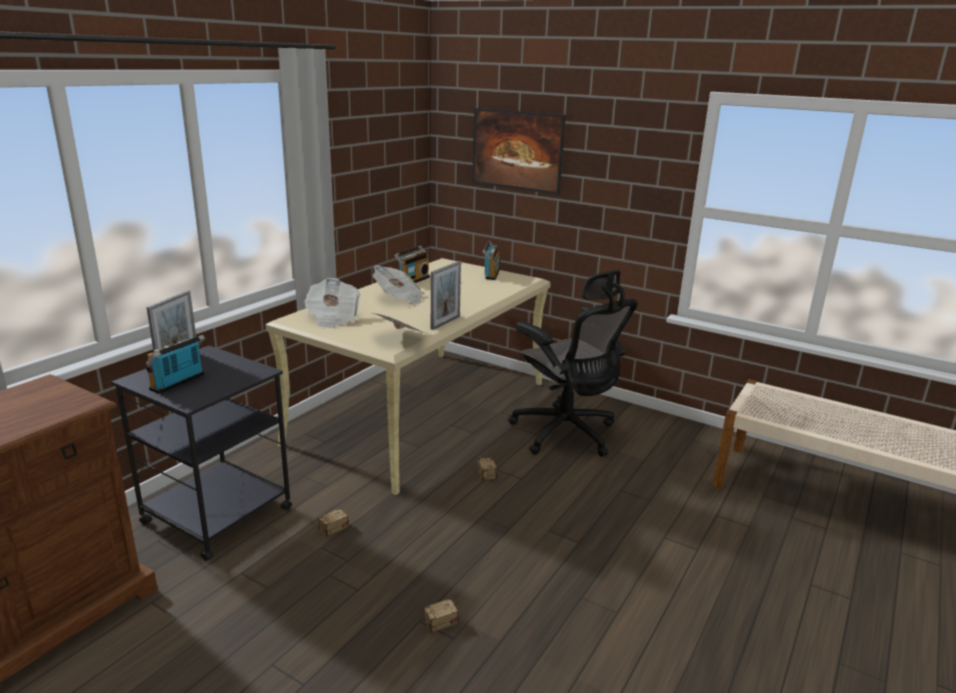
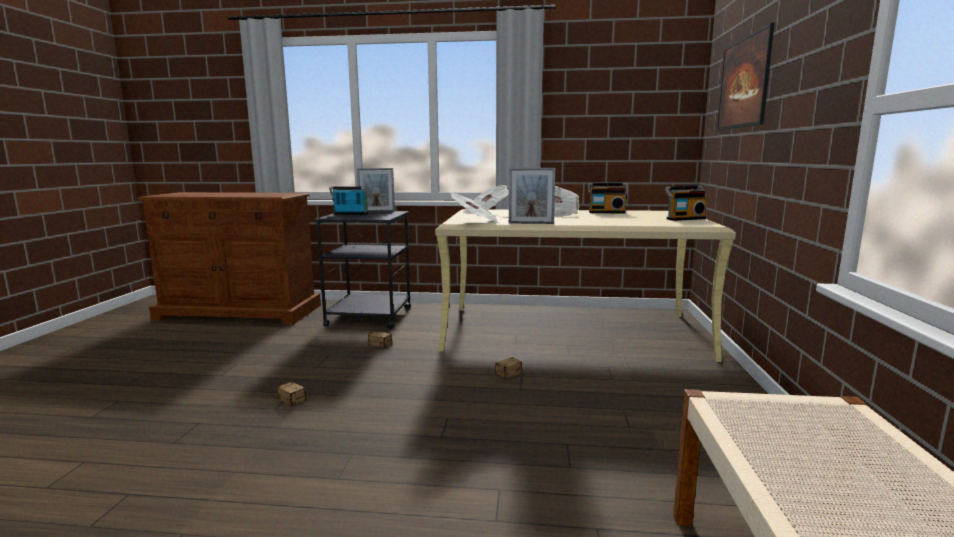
camera: 65 degrees right, 10 degrees down
office chair [508,270,637,457] -> none

